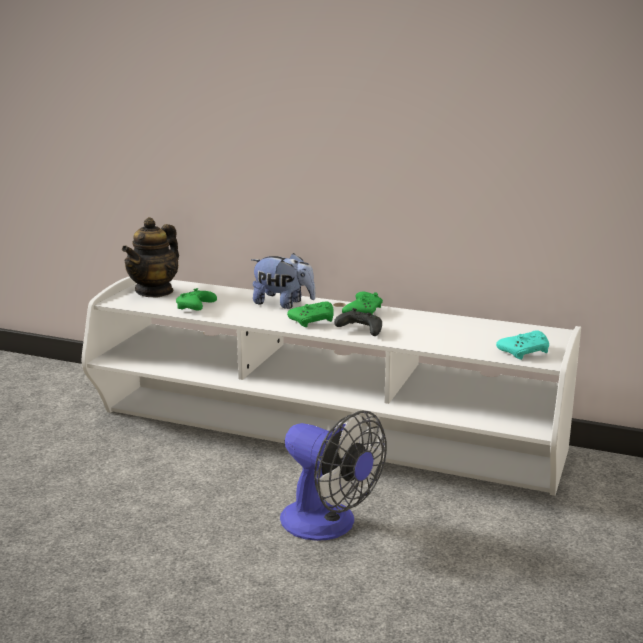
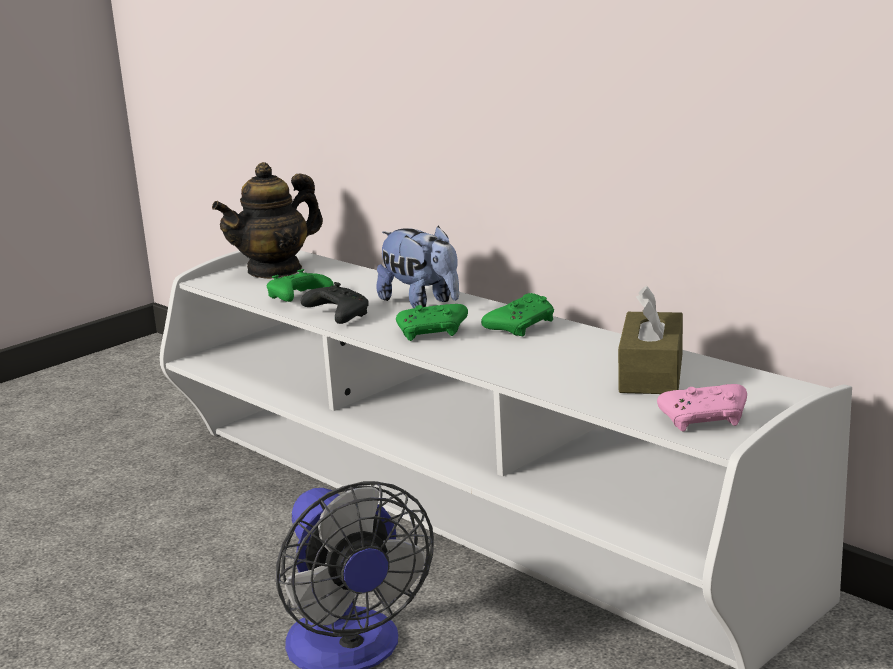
camera: 25 degrees right, 0 degrees up
black game controller [334,308,382,336] -> black game controller moved to [301,282,369,324]
turquoise game controller [496,330,549,360] -> pink game controller [657,384,747,432]
none -> brown tissue box [618,286,683,394]

